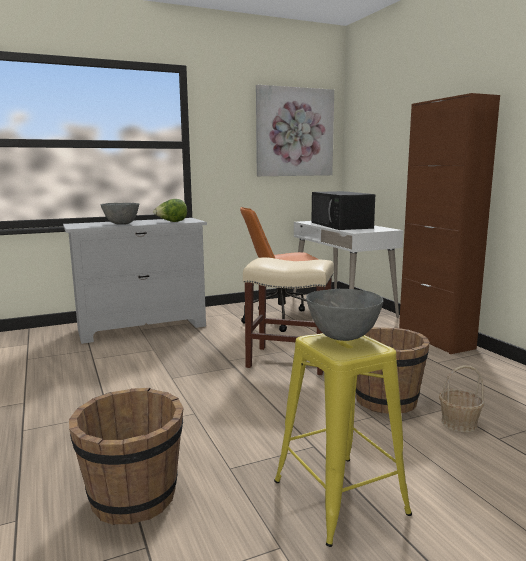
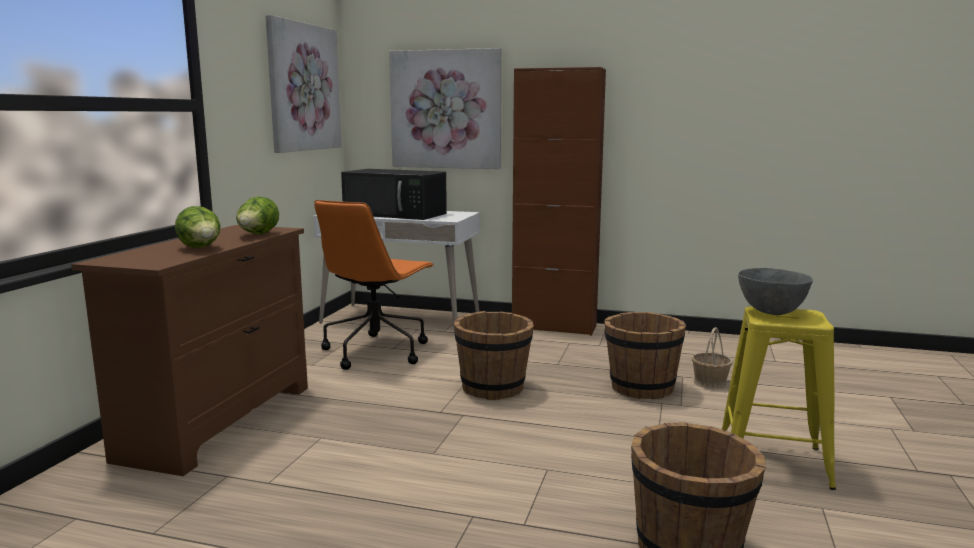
camera: 50 degrees left, 0 degrees up
white dresser [63,218,207,344] -> brown dresser [71,225,308,476]
grey bowl [101,203,139,224] -> lettuce [175,206,220,248]
beige stool [243,257,334,375] -> brown bucket [454,311,534,400]
none -> picture [389,48,501,169]

